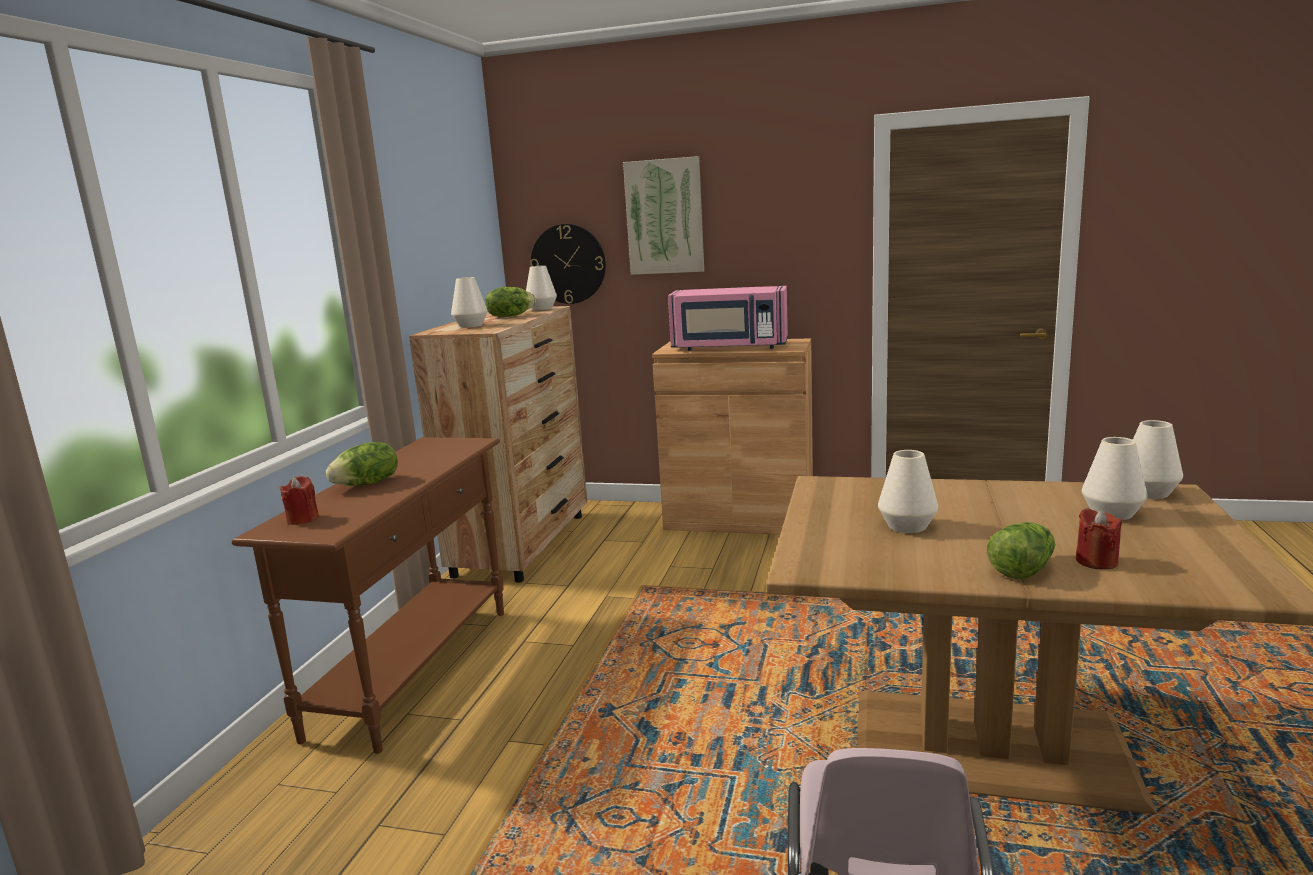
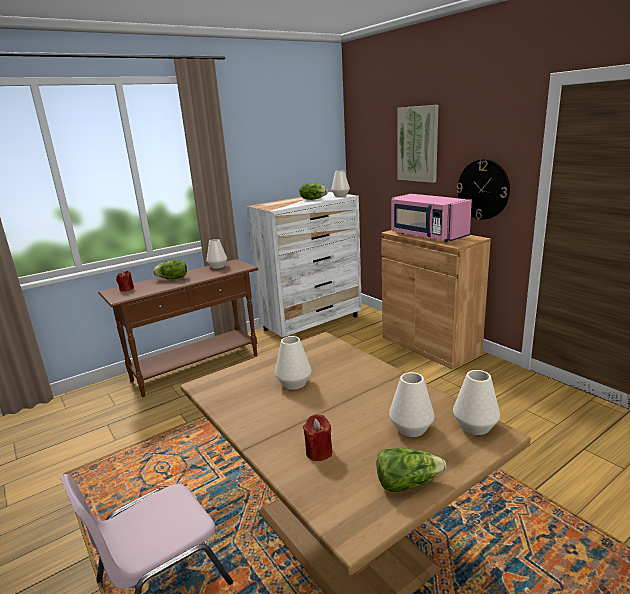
camera: 40 degrees right, 5 degrees up
brown dresser [409,306,587,583] -> white dresser [246,192,362,338]
white vase [451,277,488,328] -> white vase moved to [206,239,227,269]
wall clock [530,224,606,304] -> wall clock moved to [457,159,510,220]
lettuce [987,522,1055,579] -> lettuce moved to [377,448,446,492]

